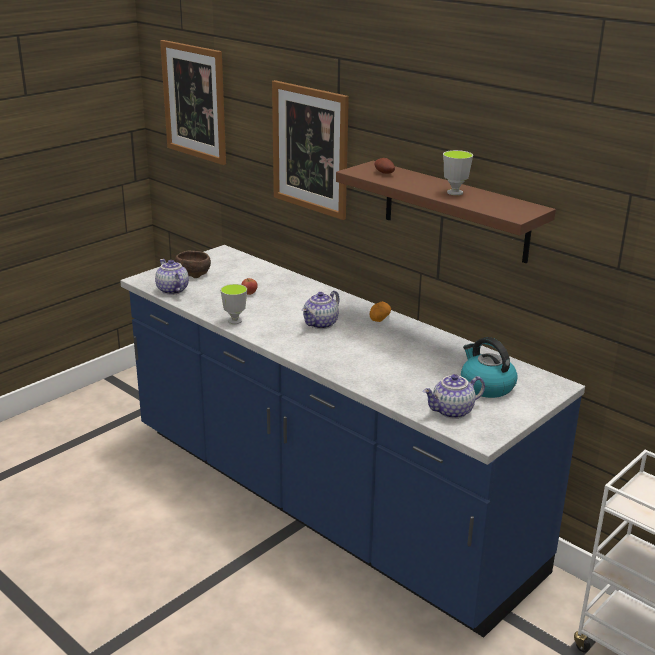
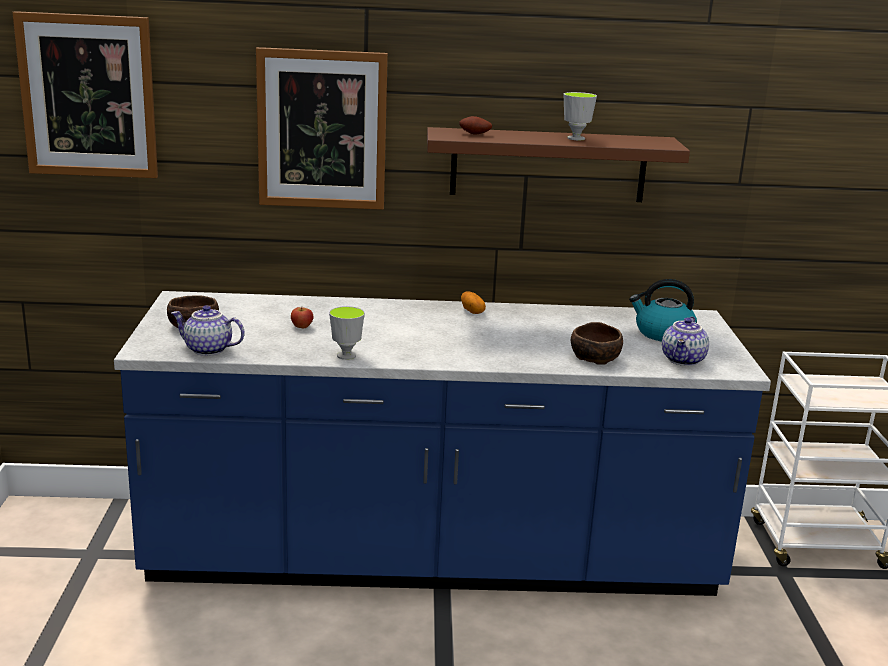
camera: 45 degrees left, 5 degrees down
teapot [302,291,339,329] -> none
none -> brown bowl [571,322,623,365]

